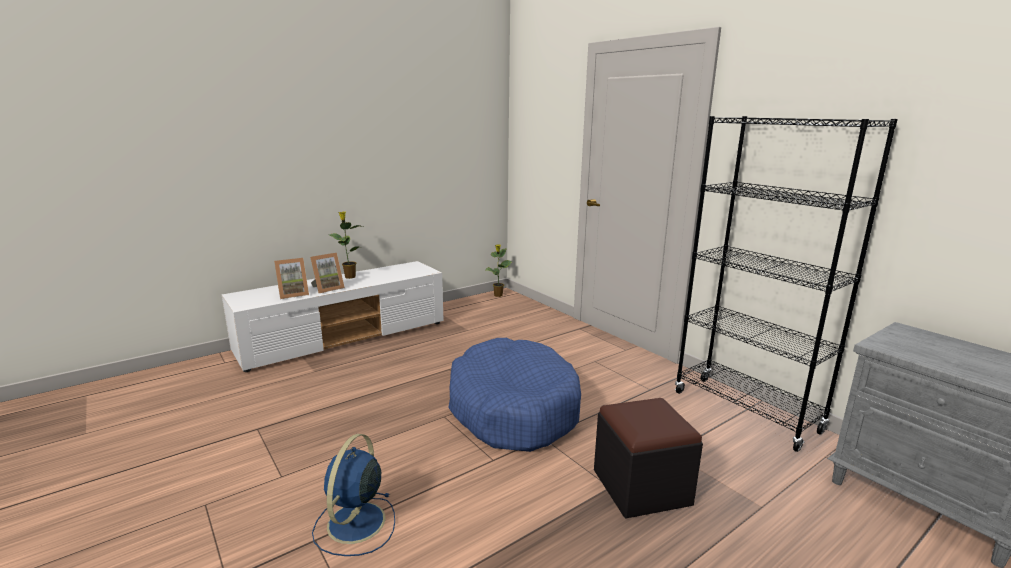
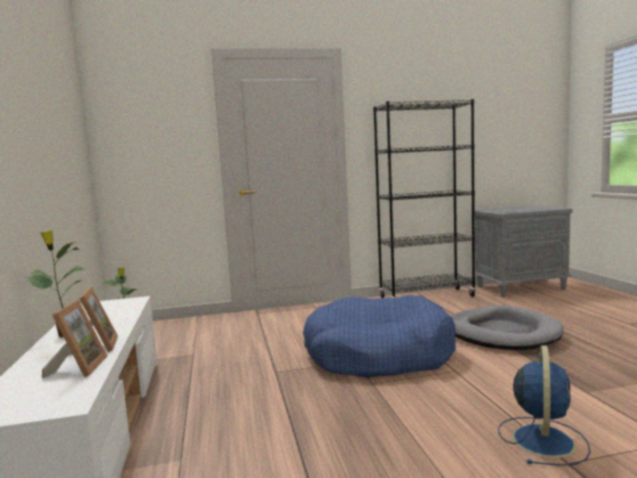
camera: 65 degrees left, 10 degrees down
blue fan [312,434,395,556] -> blue fan turned 105 degrees counterclockwise [498,345,591,466]
black ottoman [594,398,703,519] -> grey dog bed [451,305,564,350]

